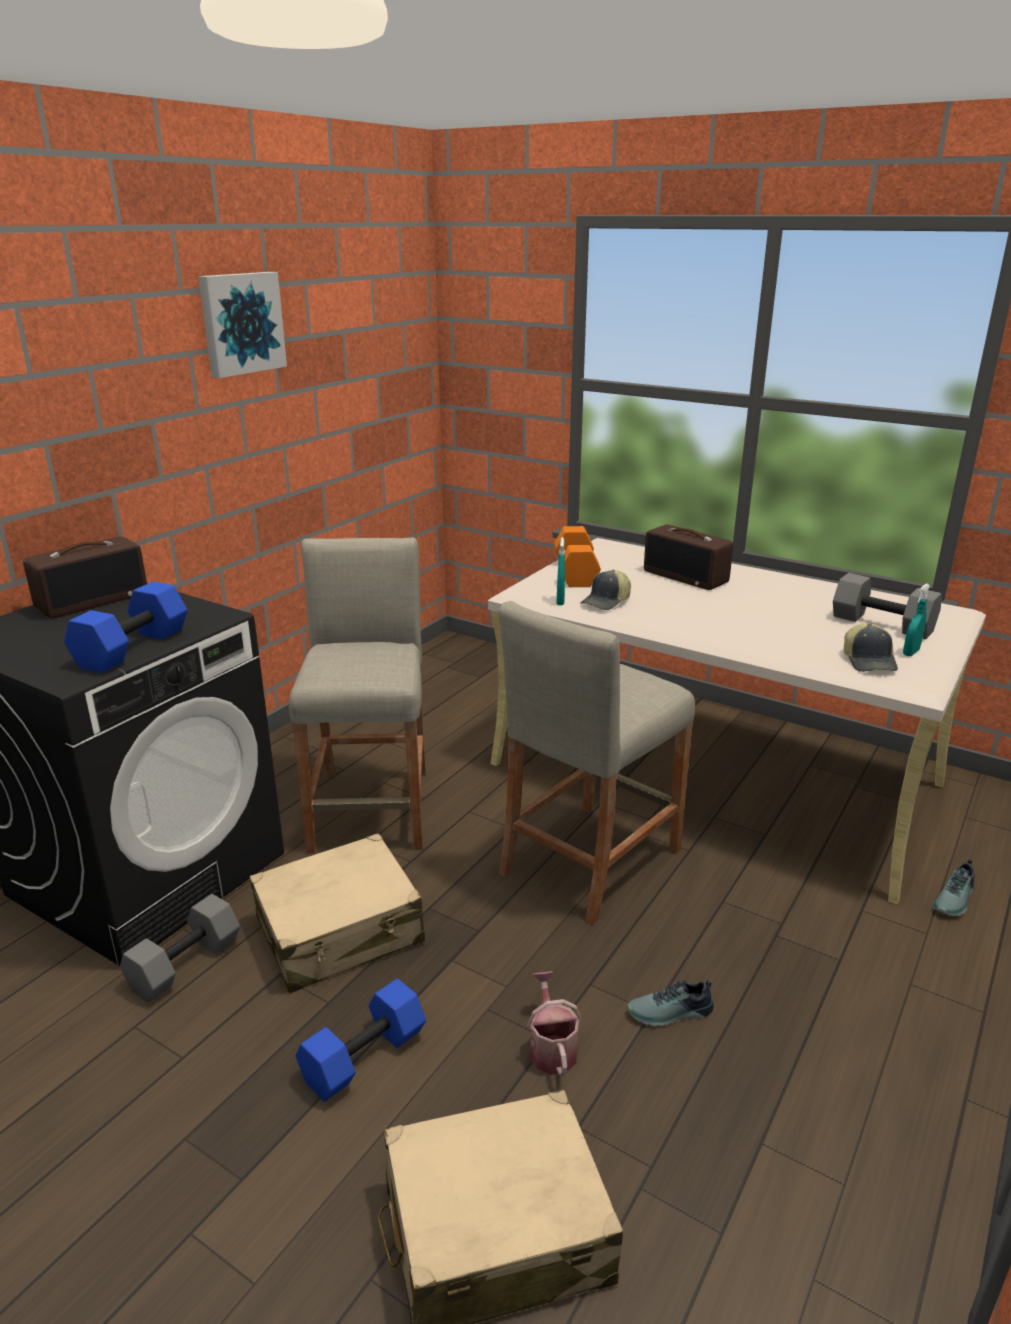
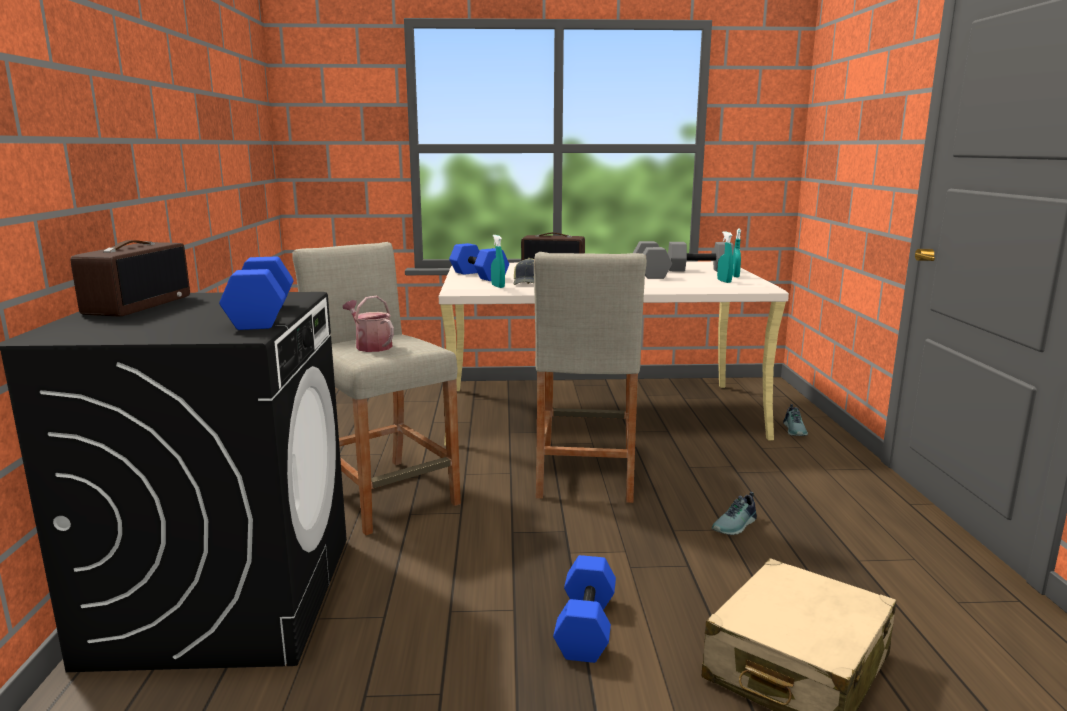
camera: 35 degrees left, 10 degrees down
grey dumbbell [120,894,240,1003] -> grey dumbbell moved to [633,241,672,279]
picture [198,272,287,378] -> none
beige suitcase [250,833,425,993] -> none
watering can [527,971,582,1077] -> watering can moved to [343,296,394,352]
orange dumbbell [554,526,601,587] -> blue dumbbell [449,243,509,281]
cap [844,623,898,672] -> turquoise spray bottle [717,231,733,283]

